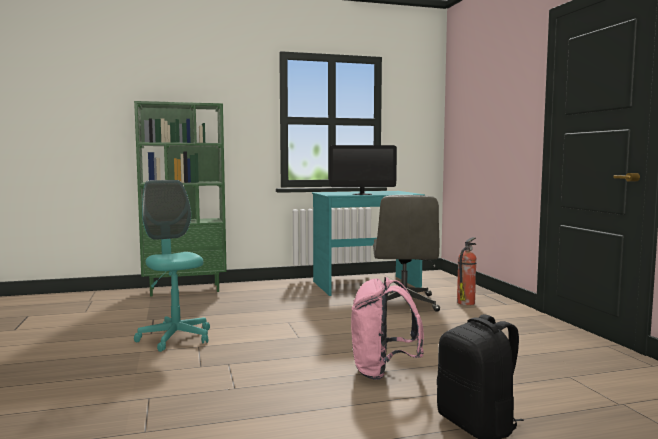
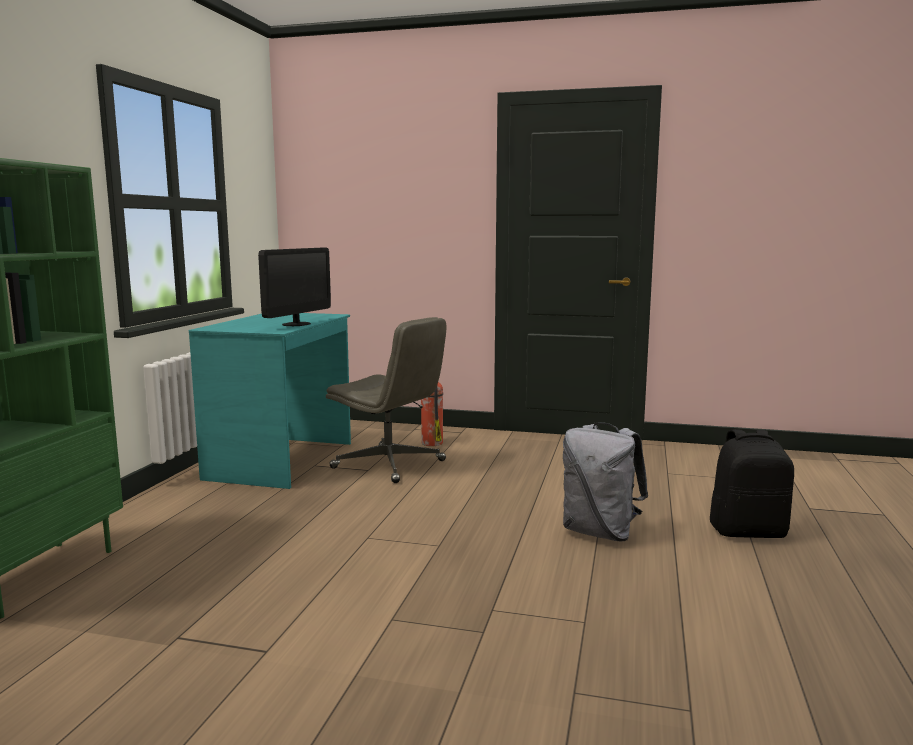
camera: 60 degrees left, 5 degrees up
turquoise office chair [134,180,210,352] -> none
pink backpack [351,277,424,380] -> grey backpack [563,422,648,541]

